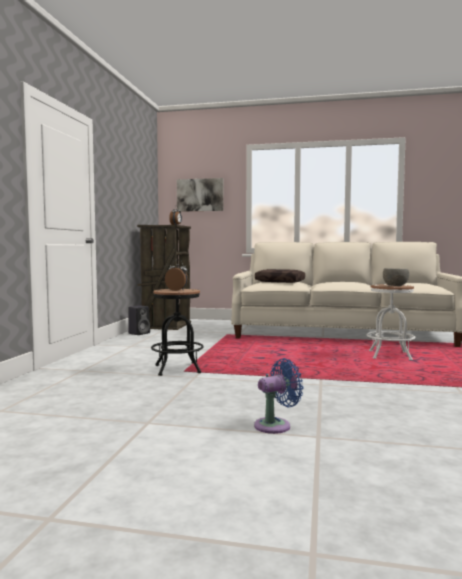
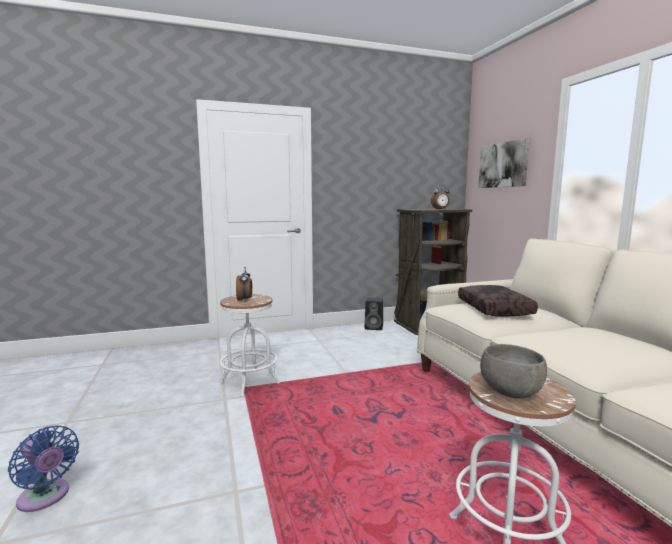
camera: 60 degrees right, 5 degrees up
black stool [151,289,204,376] -> white stool [219,294,280,397]

